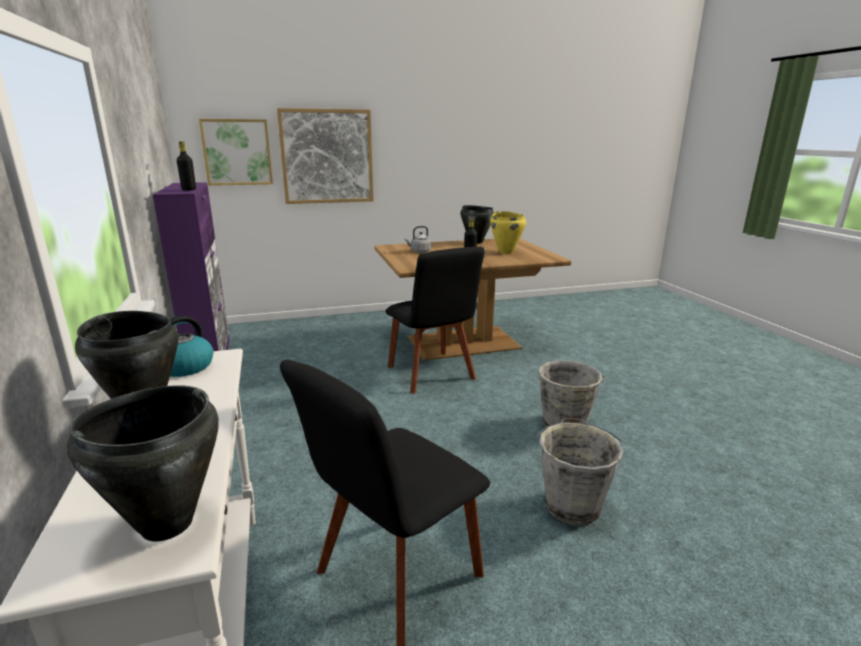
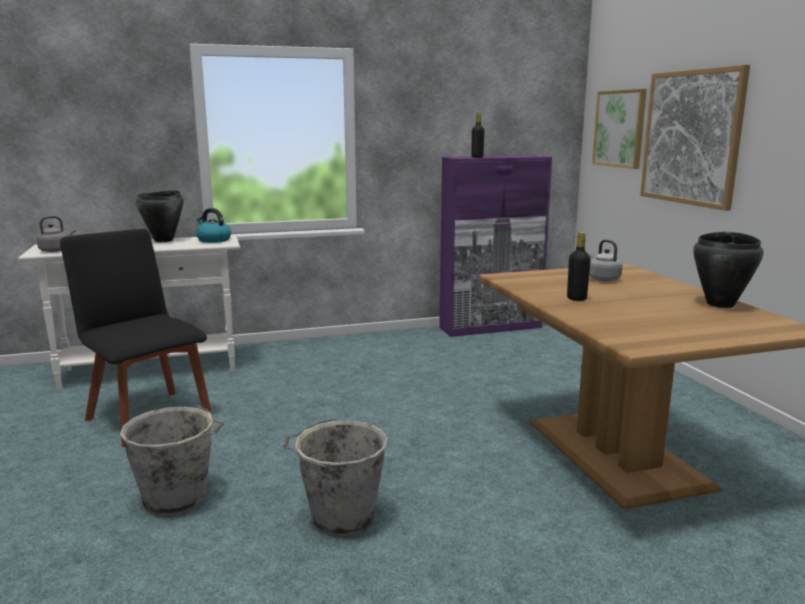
camera: 90 degrees right, 5 degrees down
black cooking pot [67,385,219,541] -> grey kettle [37,216,76,252]
black chair [385,247,485,394] -> none
yellow cooking pot [490,211,526,254] -> none

